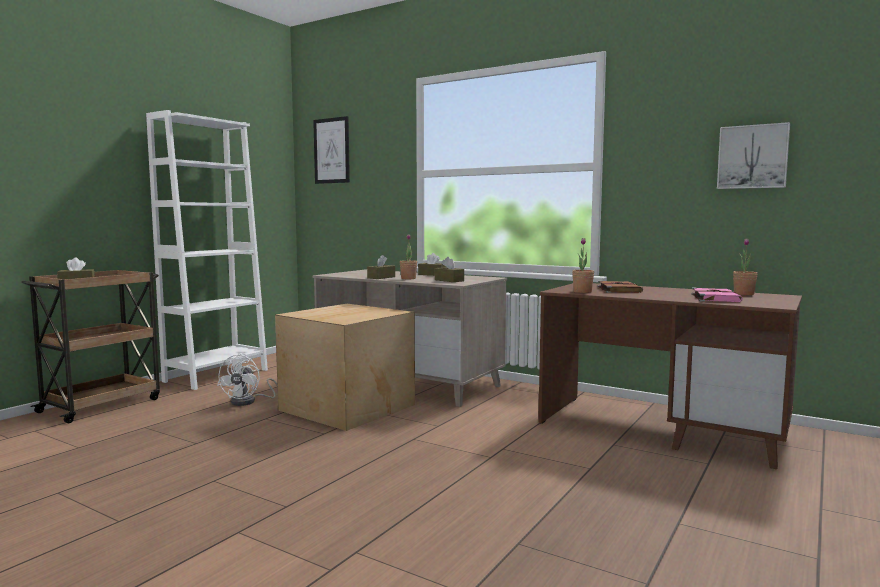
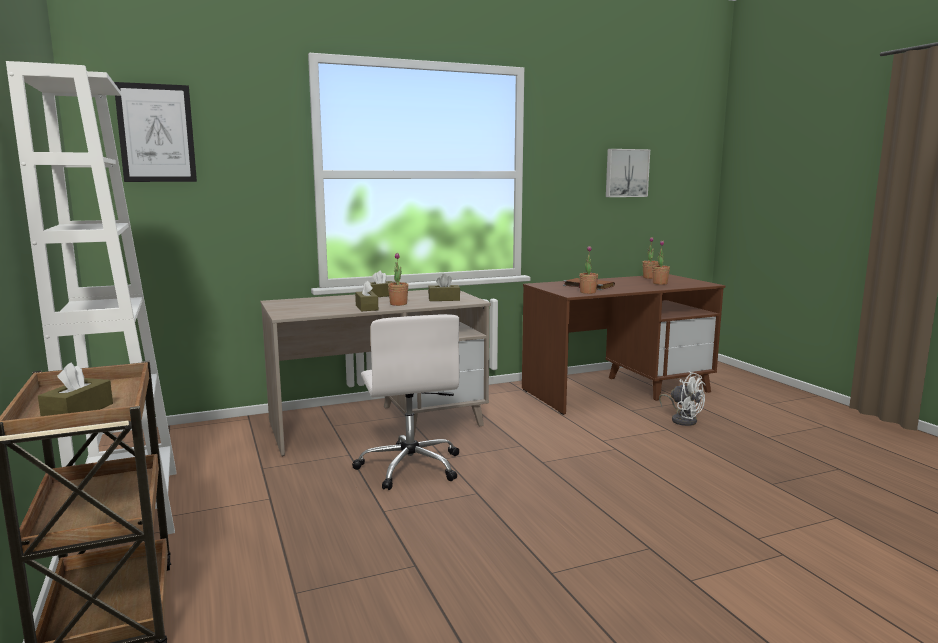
camera: 55 degrees left, 5 degrees up
white fan [217,353,277,406] -> white fan moved to [659,371,705,426]
cardboard box [275,304,415,431] -> white office chair [352,314,459,490]
pink book [691,288,743,302] -> potted plant [652,241,670,285]

